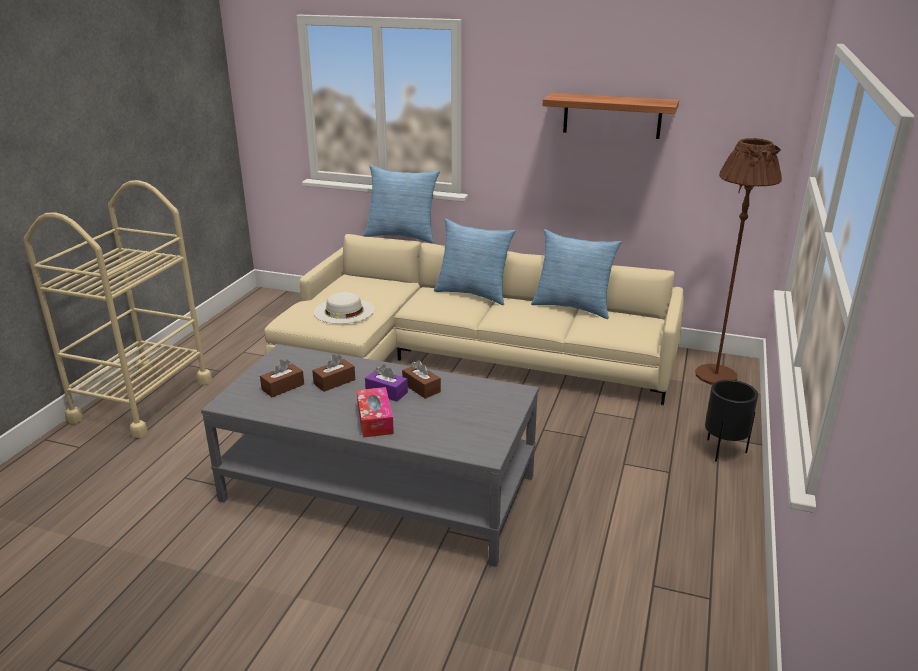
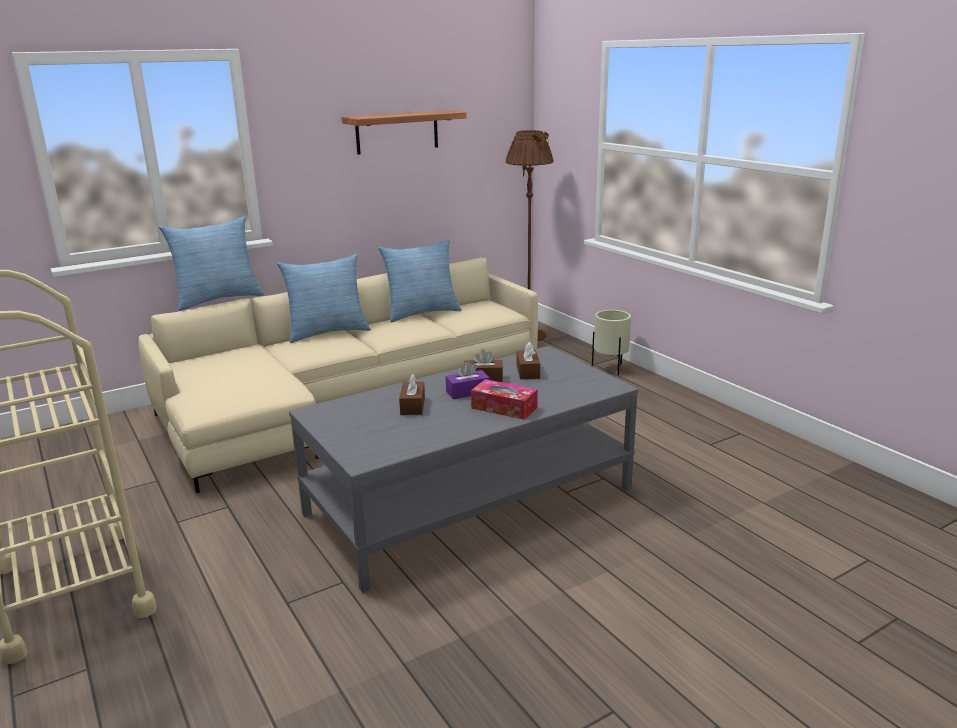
camera: 50 degrees left, 5 degrees down
brown tissue box [260,359,304,397] -> brown tissue box moved to [517,342,540,379]
white hat [314,292,375,324] -> none
black planter [705,380,758,462] -> beige planter [592,310,631,375]

